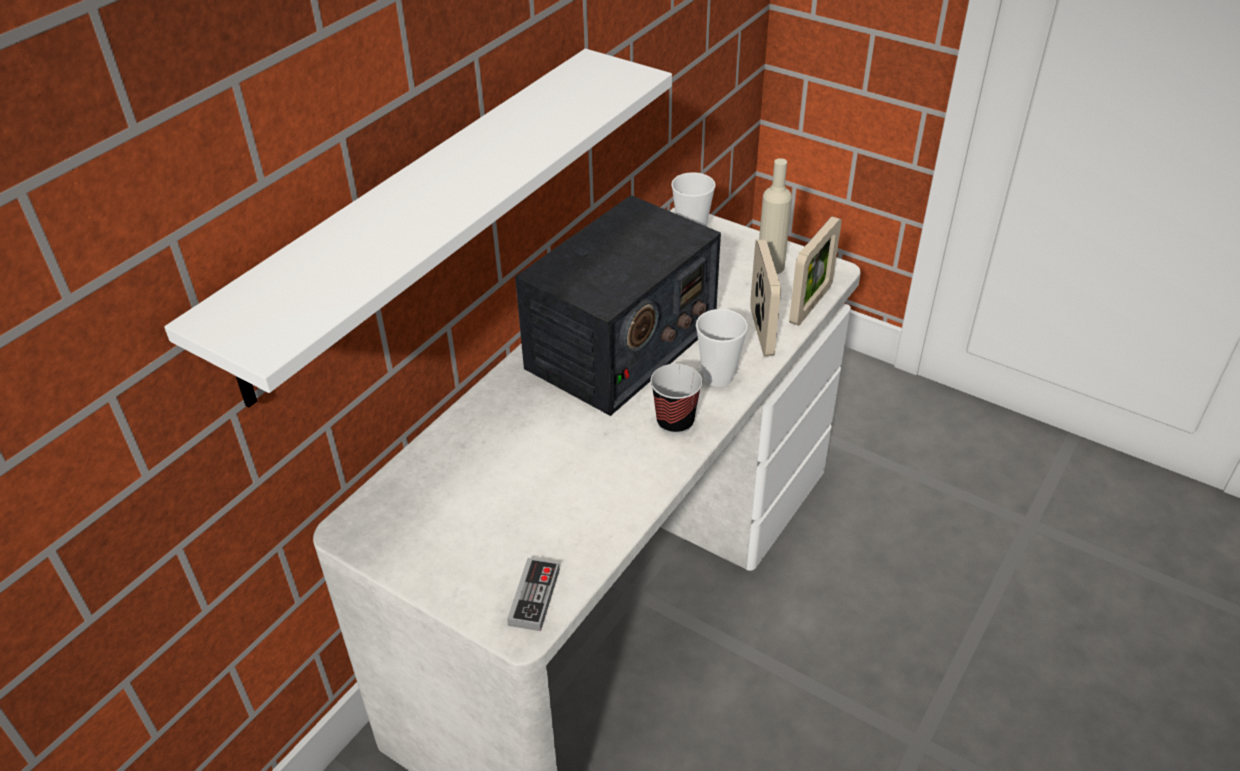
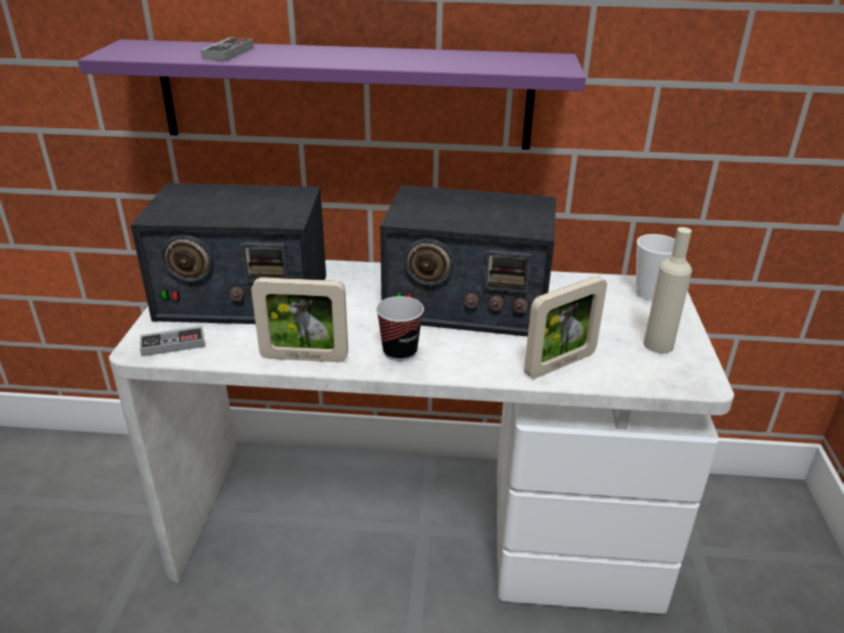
camera: 60 degrees right, 10 degrees down
white shelf [164,49,672,408] -> purple shelf [78,39,586,150]
cup [696,309,748,387] -> none
picture frame [789,216,841,326] -> picture frame moved to [251,277,348,362]
none -> radio [131,183,326,324]
none -> game controller [201,37,254,61]

